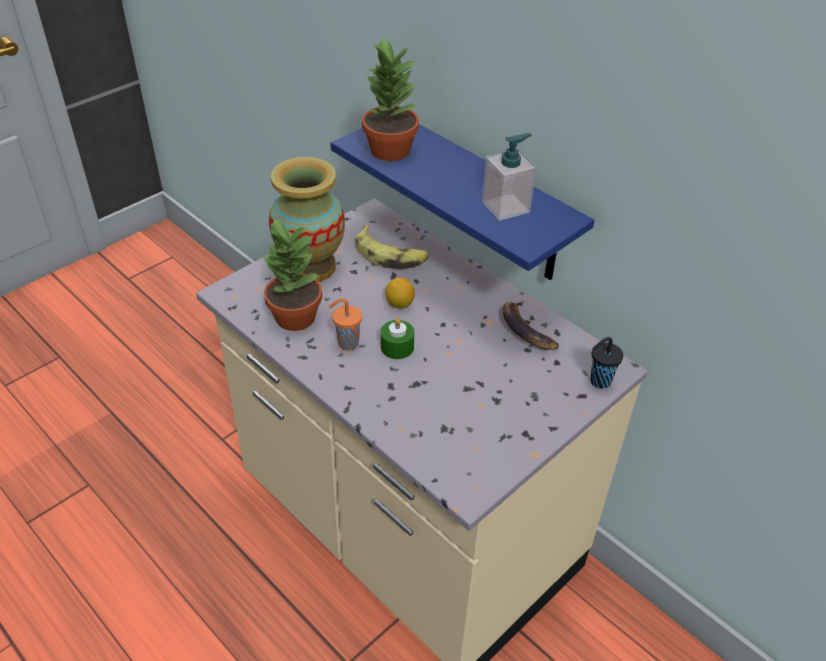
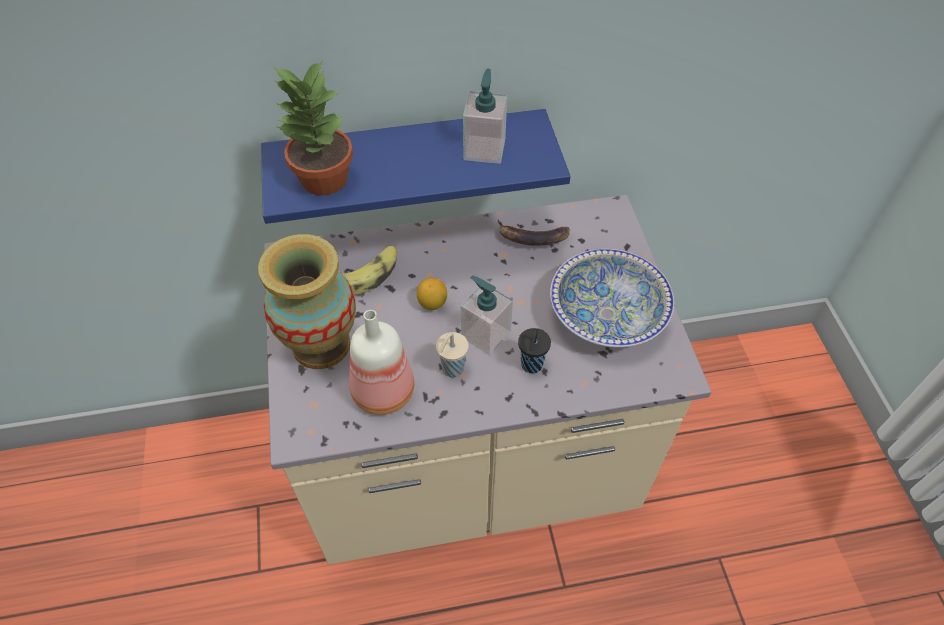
camera: 55 degrees left, 10 degrees up
potted plant [261,217,322,331] -> bottle [349,310,414,415]
orange cup [329,298,362,350] -> beige cup [436,332,469,377]
green candle [381,318,415,359] -> soap dispenser [461,275,513,355]
black cup [590,337,623,389] -> black cup moved to [518,328,551,373]
none -> bowl [550,249,674,347]

